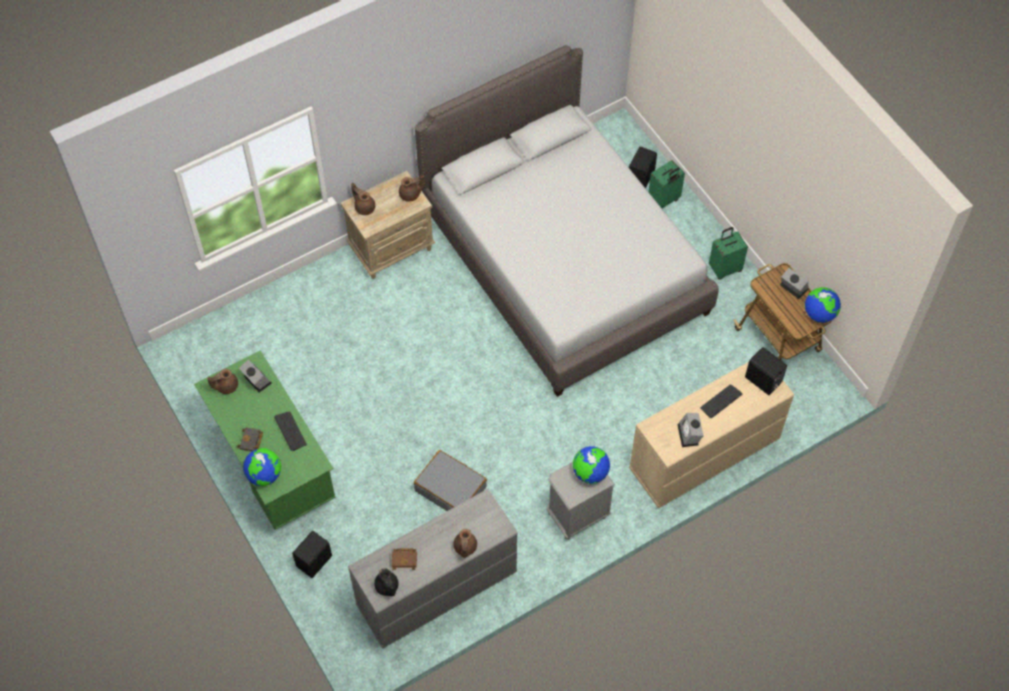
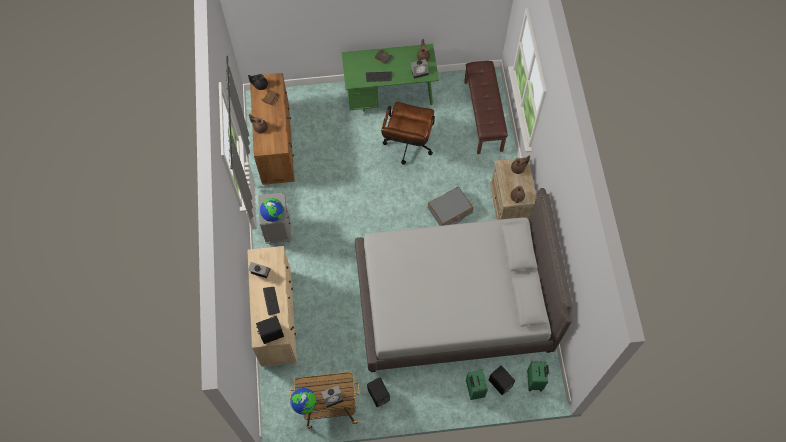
camera: 115 degrees right, 5 degrees up
globe [243,448,281,486] -> none
black speaker [292,531,332,578] -> black speaker moved to [367,378,390,407]
grey dresser [348,489,518,648] -> brown dresser [250,73,295,185]
grey suitcase [414,450,487,511] -> grey suitcase moved to [428,187,473,226]
green suitcase [709,227,748,280] -> green suitcase moved to [527,362,549,391]
none -> brown office chair [381,102,435,165]
none -> brown bench [464,61,508,154]

